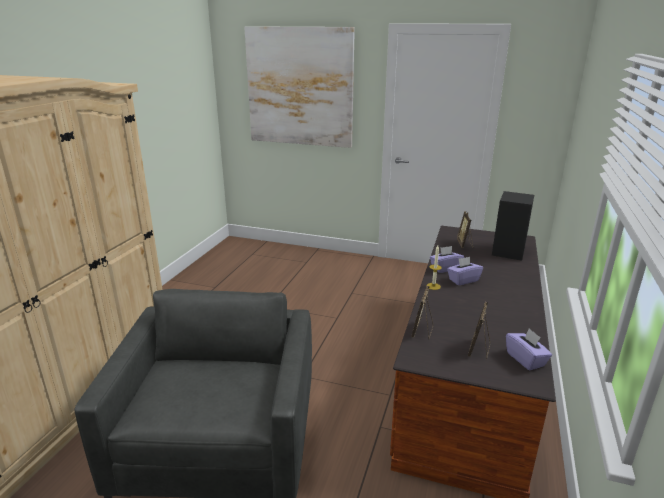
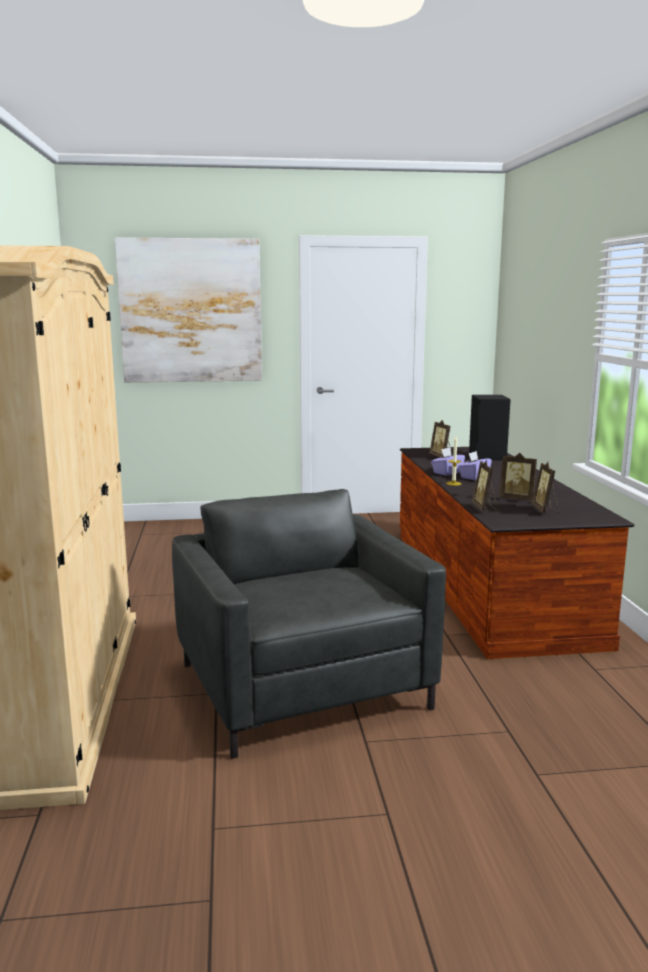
camera: 25 degrees left, 10 degrees down
purple tissue box [506,328,552,370] -> none
none -> picture frame [499,453,537,501]

